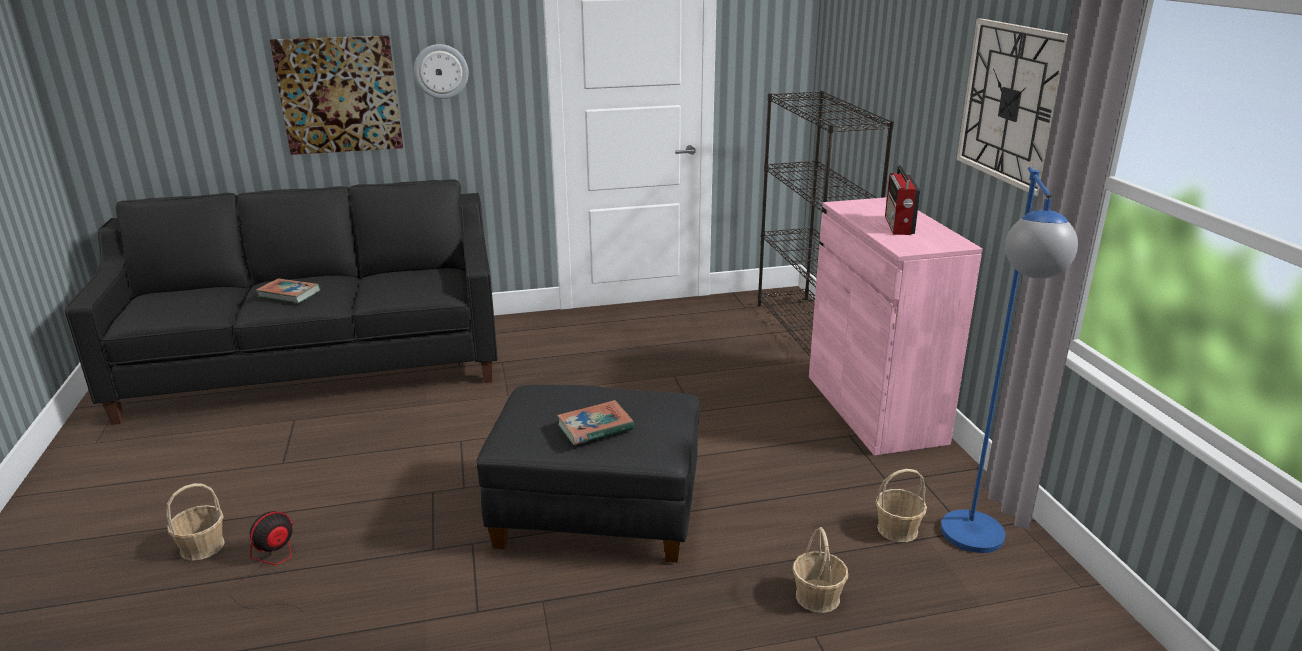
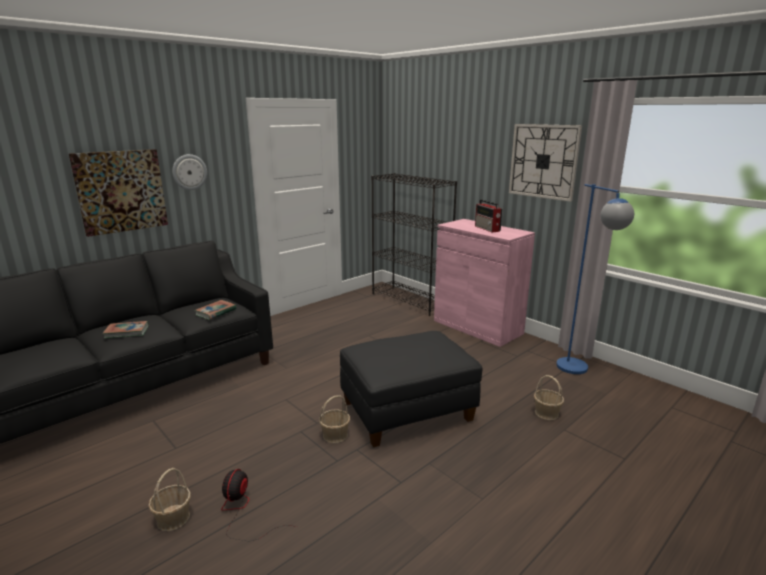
camera: 30 degrees left, 5 degrees down
book [557,400,634,445] -> book moved to [195,300,236,320]
basket [875,469,927,542] -> basket moved to [319,395,350,443]

